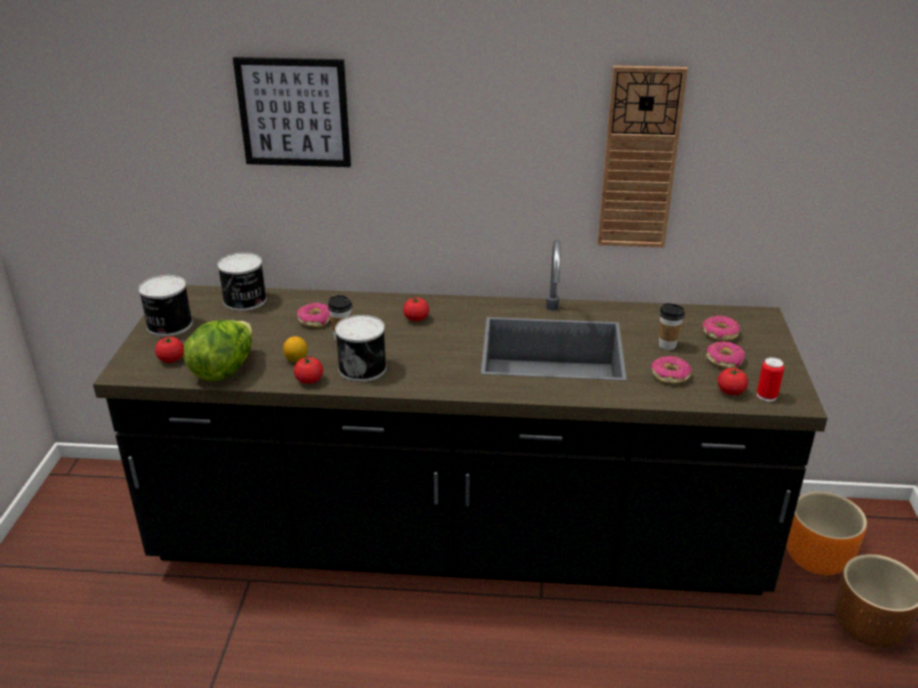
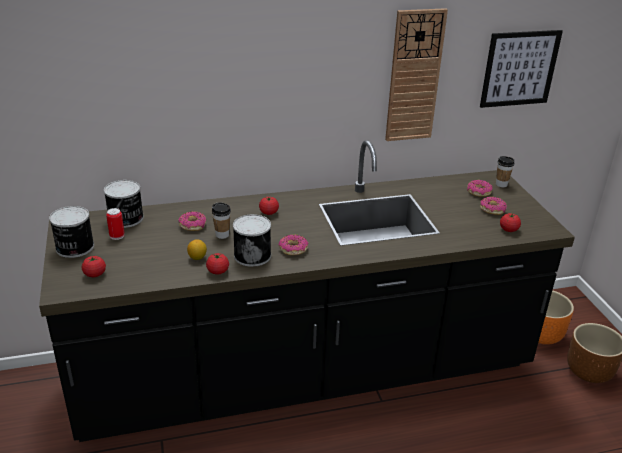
camera: 20 degrees left, 0 degrees up
lettuce [184,320,252,382] -> none
picture [233,57,351,167] -> picture moved to [480,30,563,108]
donut [651,356,692,384] -> donut moved to [279,234,308,255]
cup [659,303,685,350] -> cup moved to [496,156,515,187]
can [757,357,784,402] -> can moved to [106,208,125,240]

